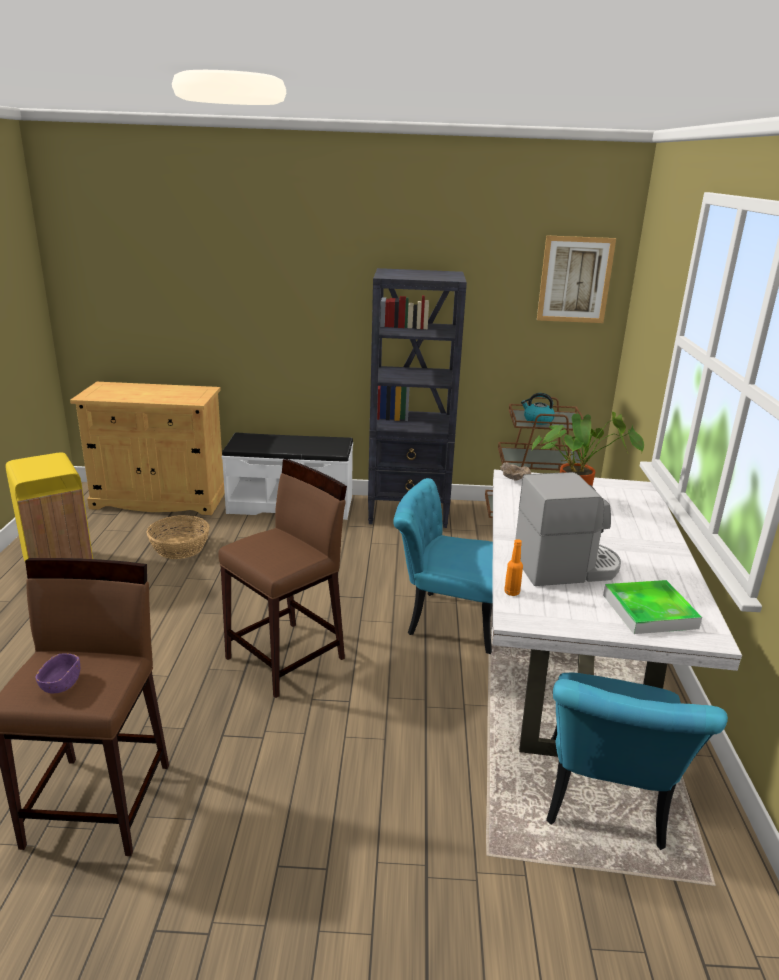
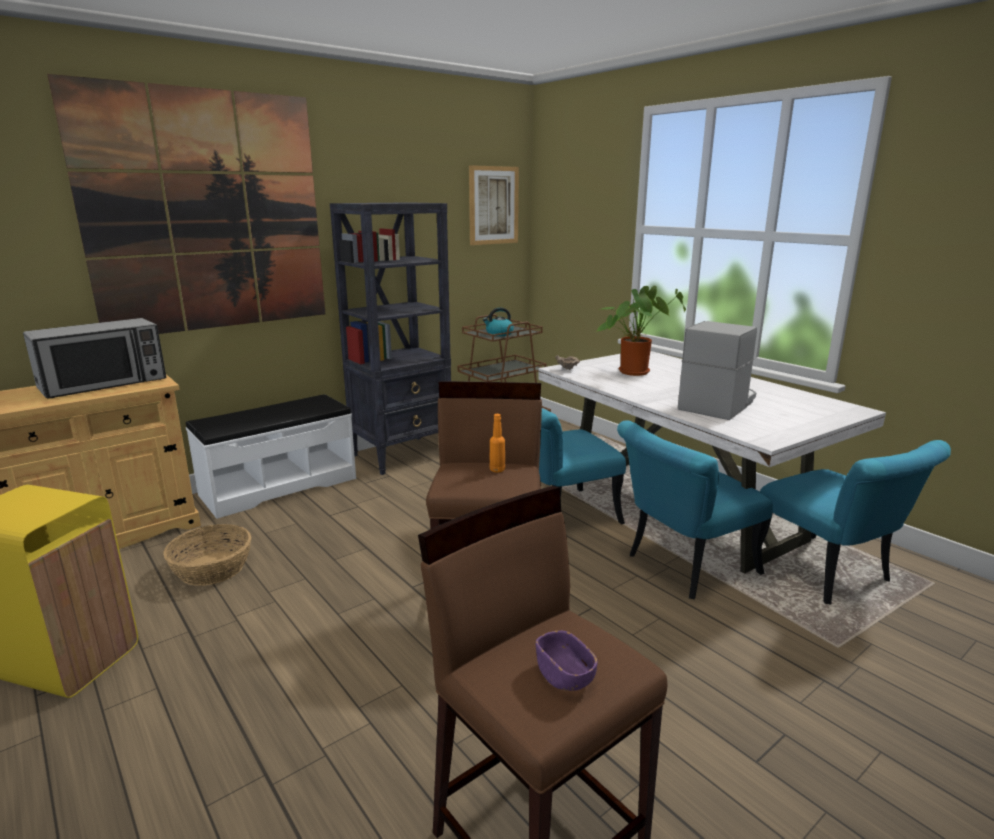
camera: 40 degrees left, 5 degrees down
orange bottle [504,539,523,596] -> orange bottle moved to [490,414,505,472]
tray [603,580,702,634] -> none
none -> microwave [23,318,166,399]
none -> picture [47,74,325,334]
none -> turquoise chair [617,420,773,599]

